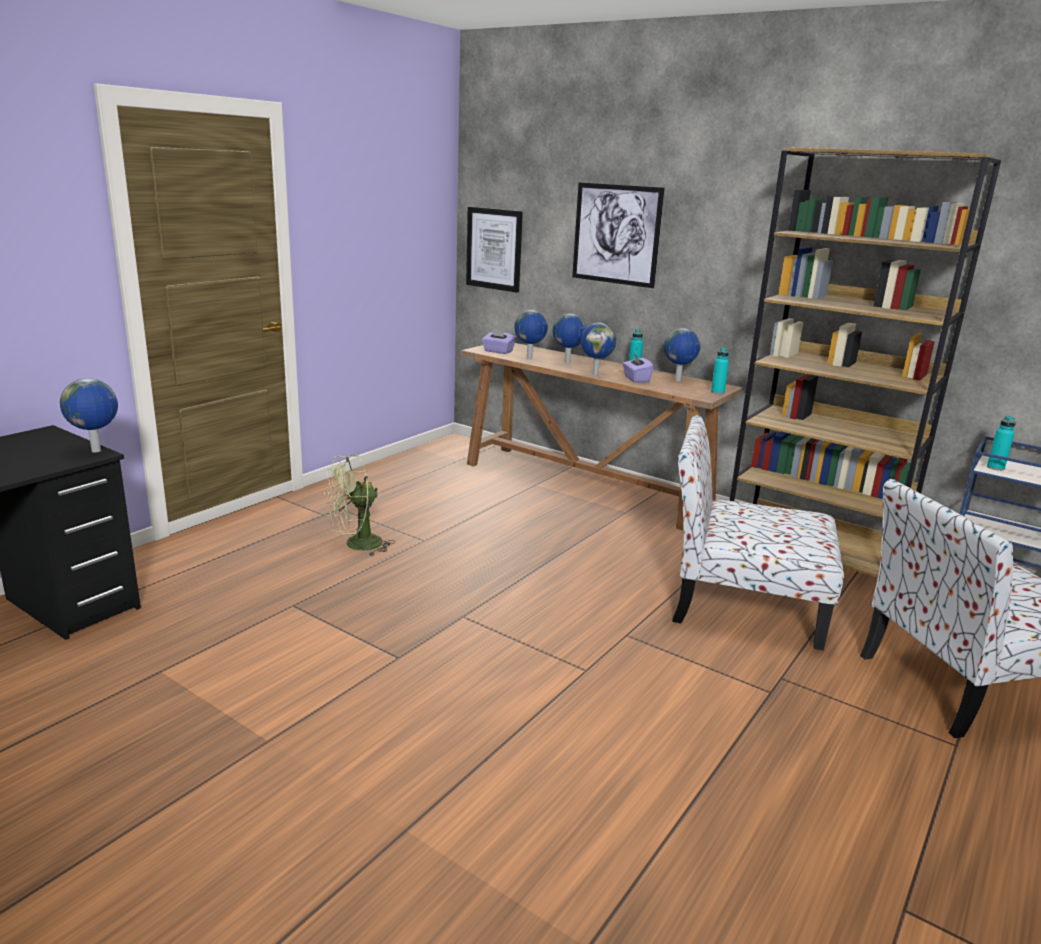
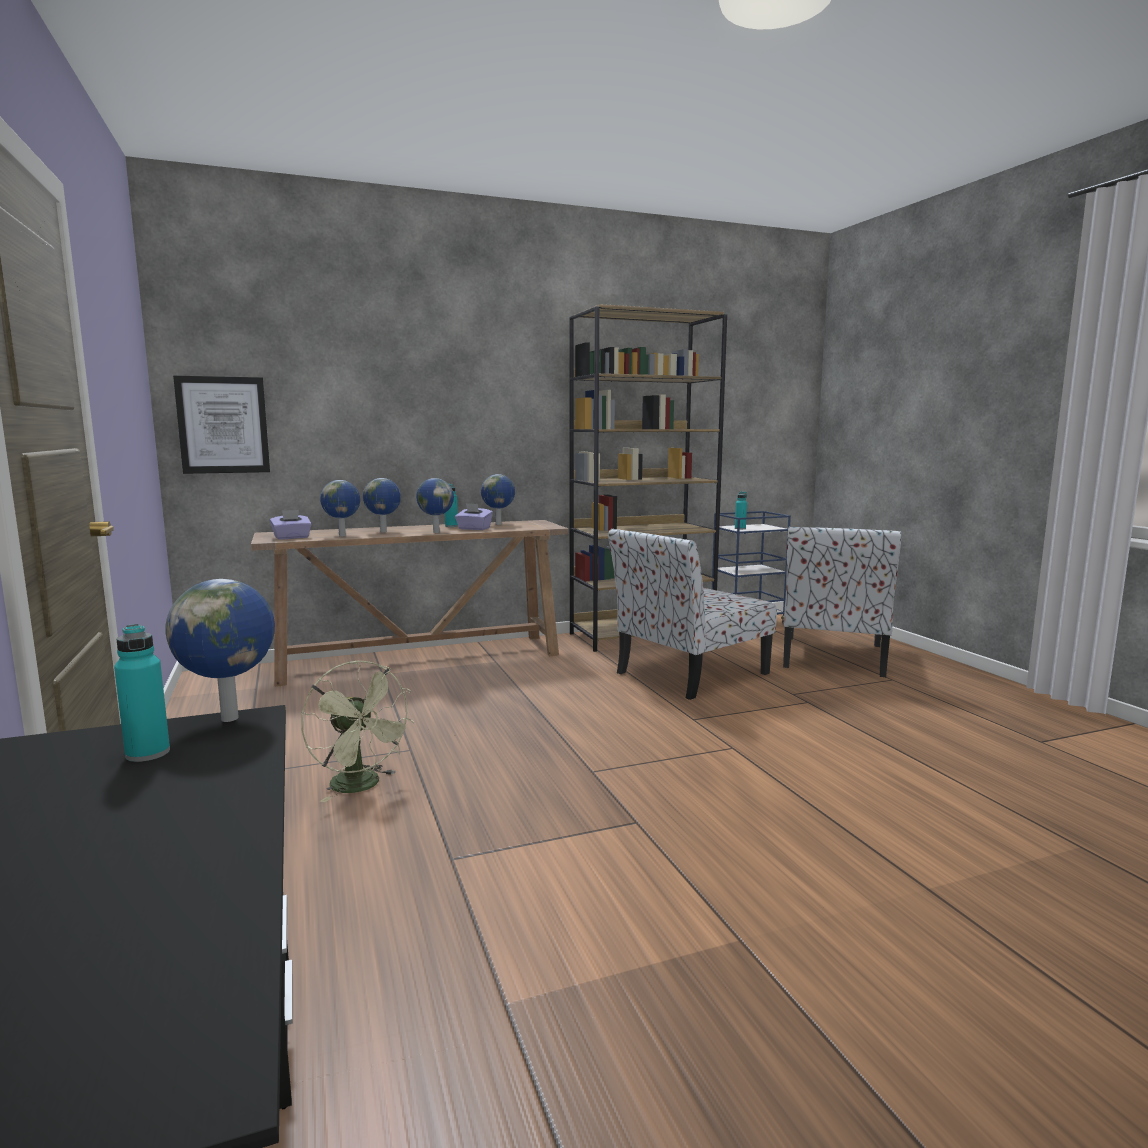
camera: 55 degrees left, 10 degrees down
green fan [324,454,395,557] -> green fan turned 45 degrees counterclockwise [301,661,414,802]
picture [572,182,664,288] -> none
turquoise bottle [711,347,729,394] -> turquoise bottle moved to [114,624,170,762]

